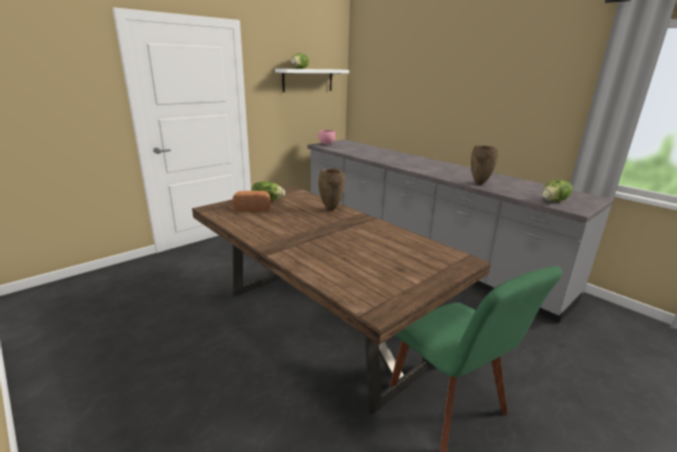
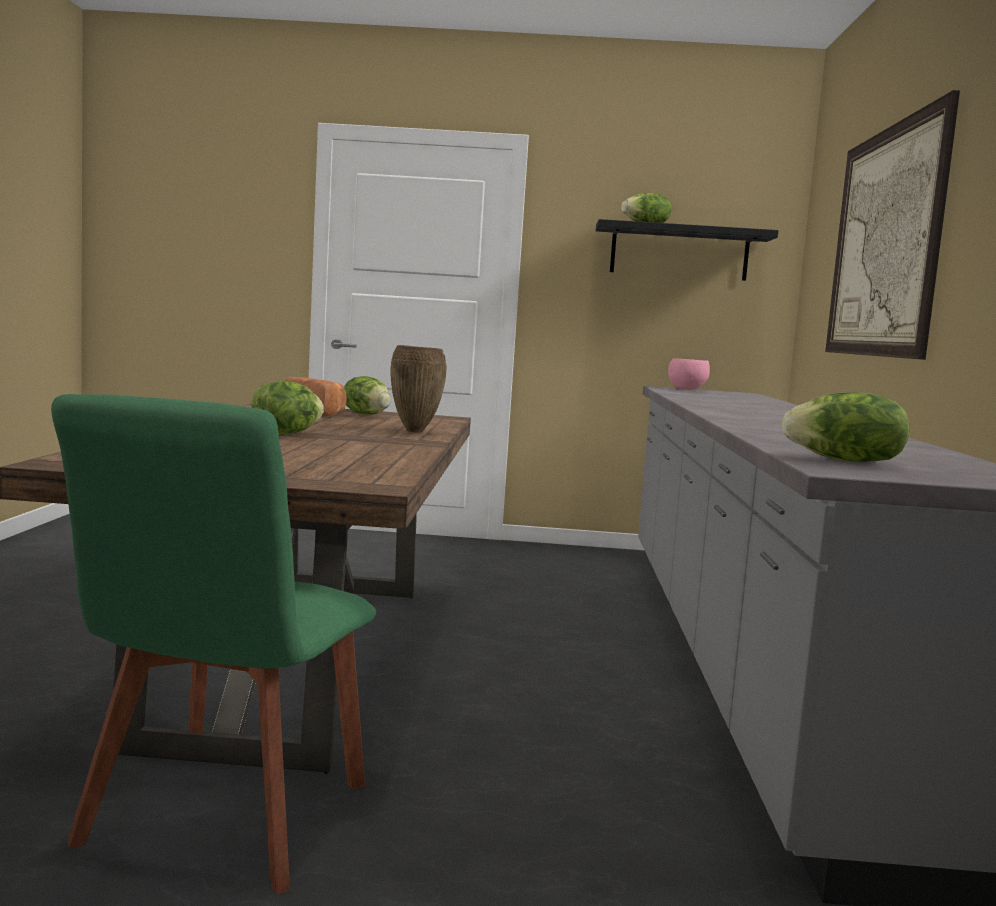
camera: 45 degrees right, 15 degrees down
white shelf [275,69,349,92] -> black shelf [596,219,779,281]
brown vase [471,145,498,185] -> none
none -> lettuce [251,381,324,434]
none -> picture [825,90,960,360]

